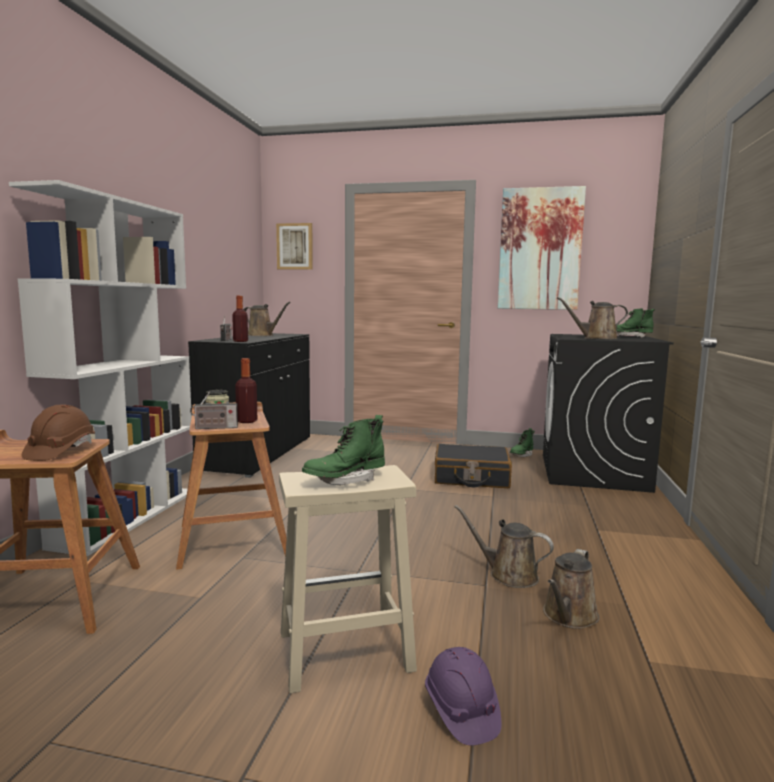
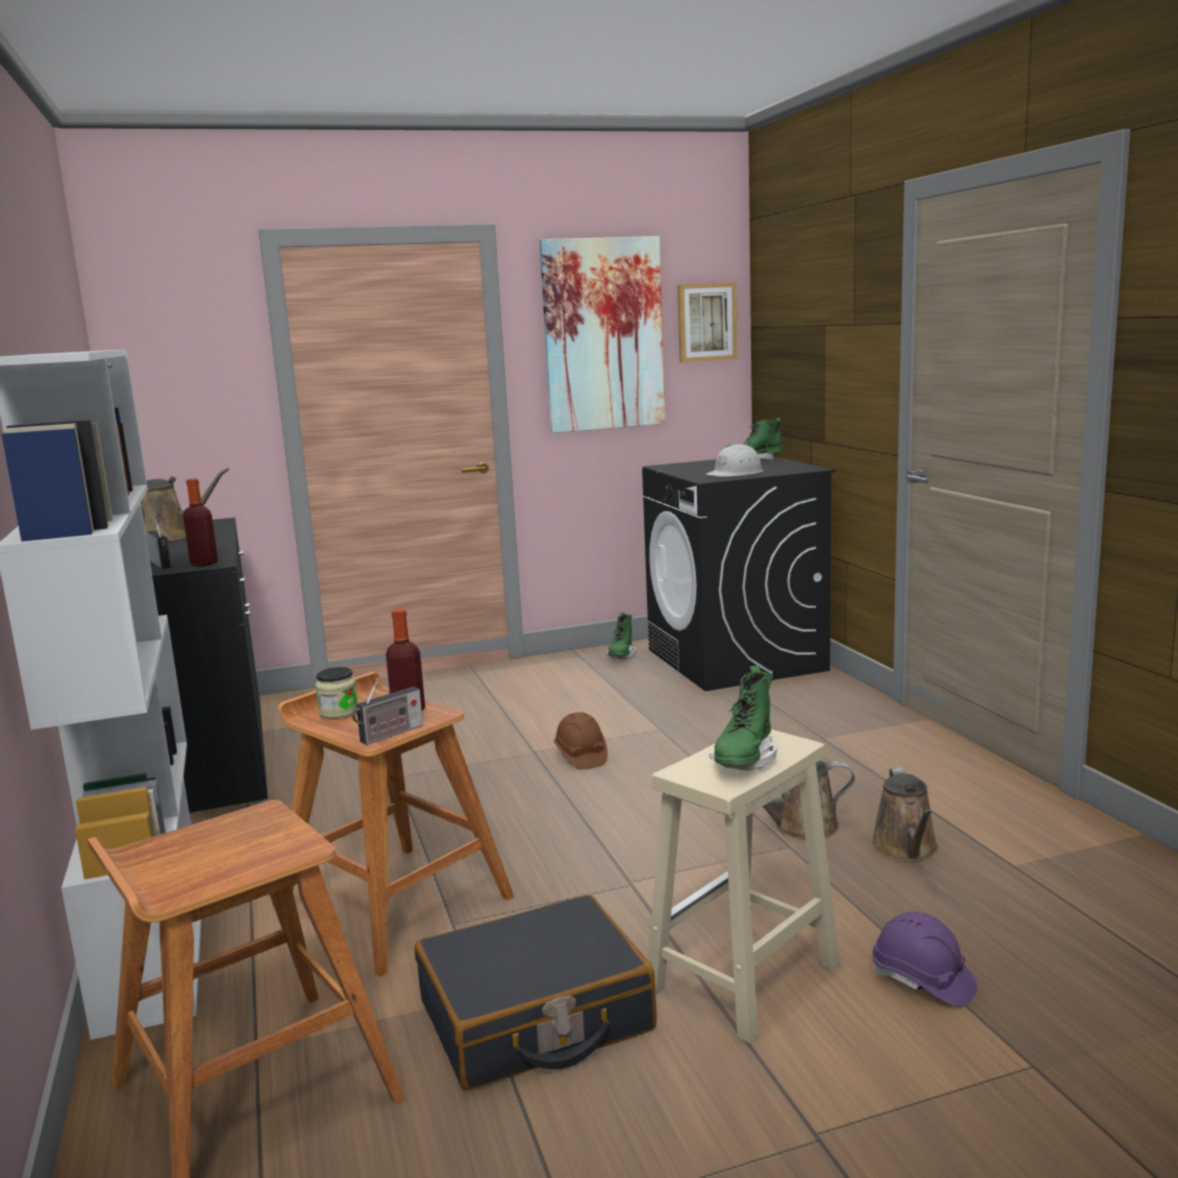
camera: 30 degrees left, 5 degrees up
brown hard hat [21,404,95,461] -> brown hard hat moved to [554,712,608,769]
picture [276,223,313,270] -> picture moved to [677,282,738,362]
black suitcase [435,444,512,488] -> black suitcase moved to [415,895,657,1090]
brown watering can [557,297,628,339] -> white hard hat [706,444,763,477]

